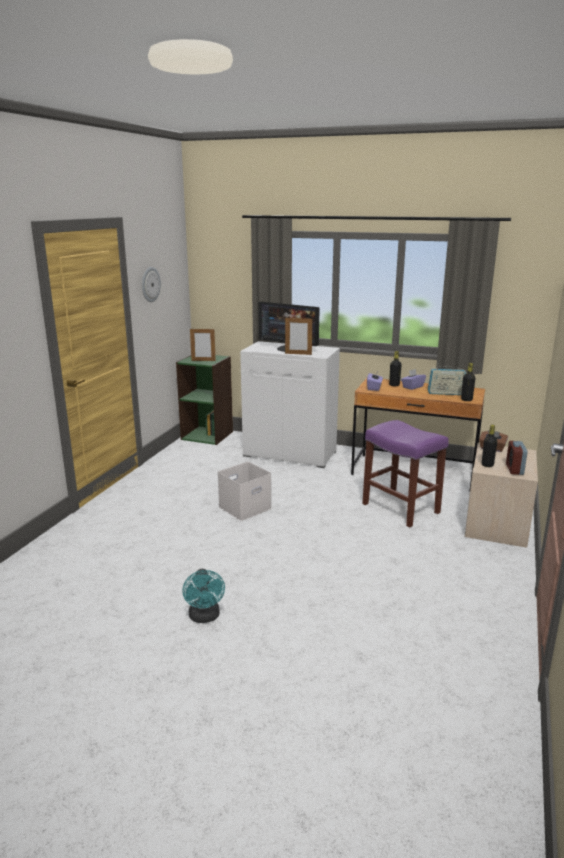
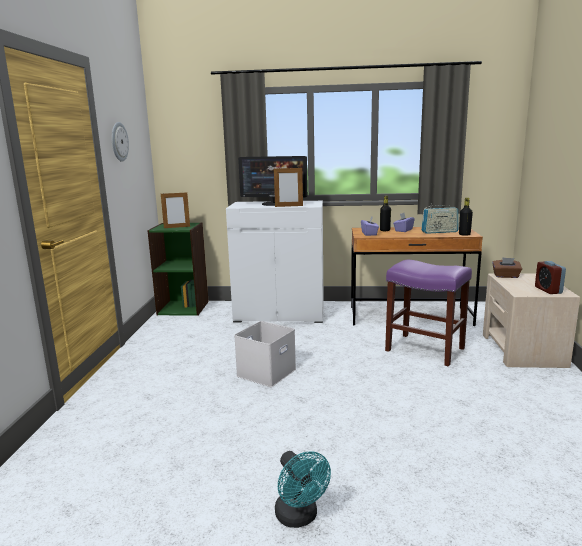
camera: 15 degrees left, 5 degrees down
black bottle [482,425,497,467] -> none

